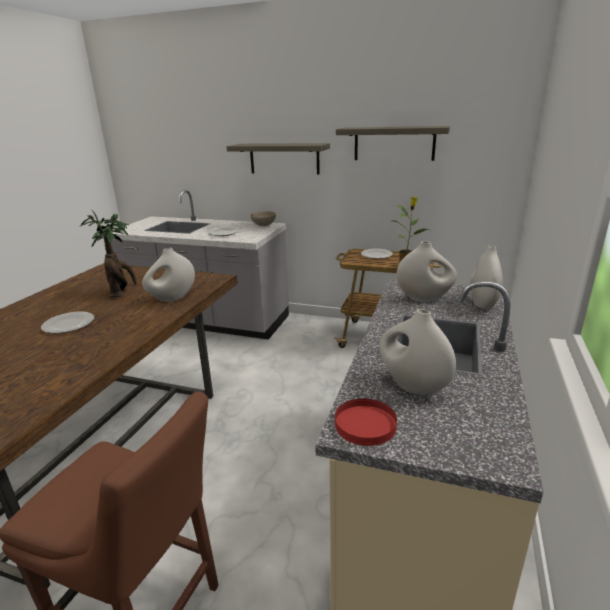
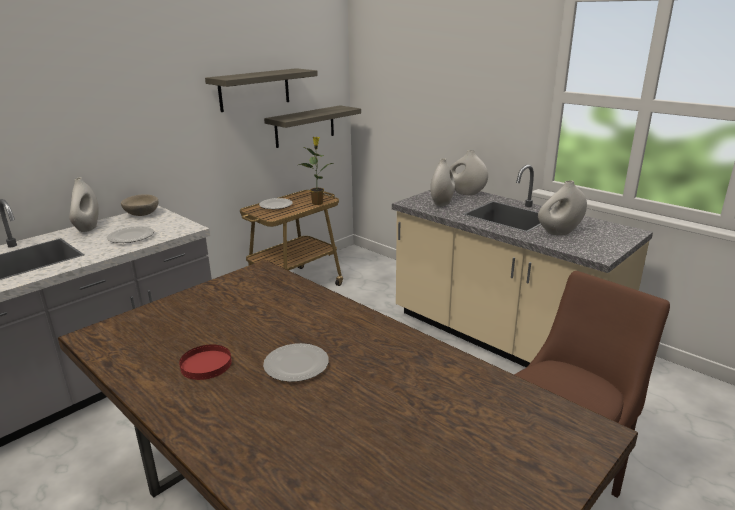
camera: 65 degrees left, 0 degrees up
potted plant [80,210,137,297] -> none
white vase [142,248,195,302] -> white vase moved to [69,177,99,232]
shelf [226,143,330,174] -> shelf moved to [264,105,361,148]
red plate [335,399,397,446] -> red plate moved to [179,345,232,380]

